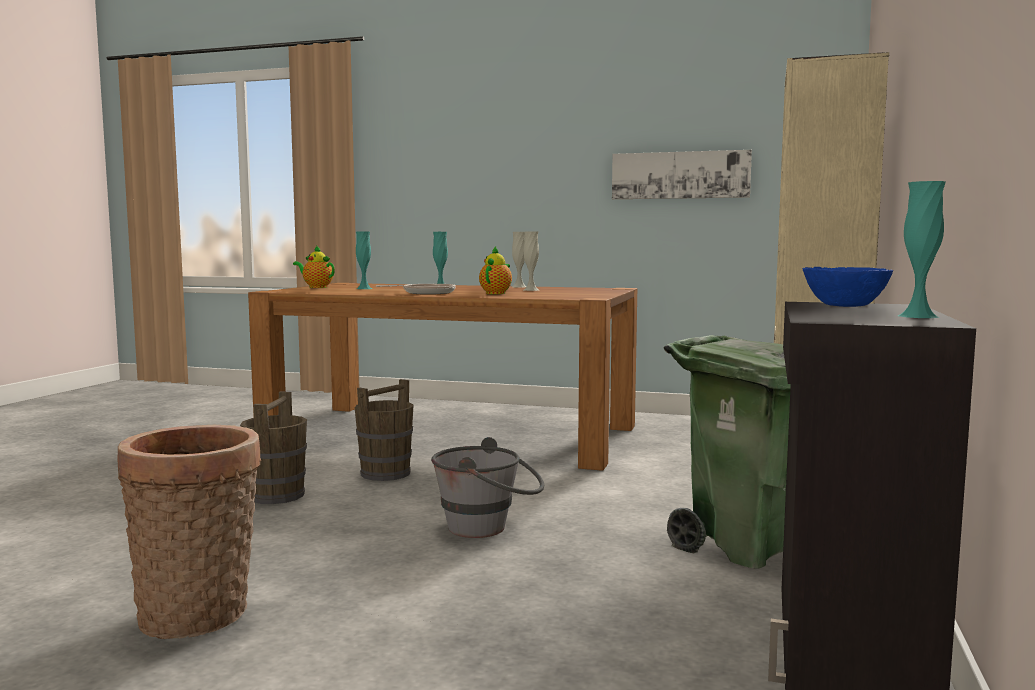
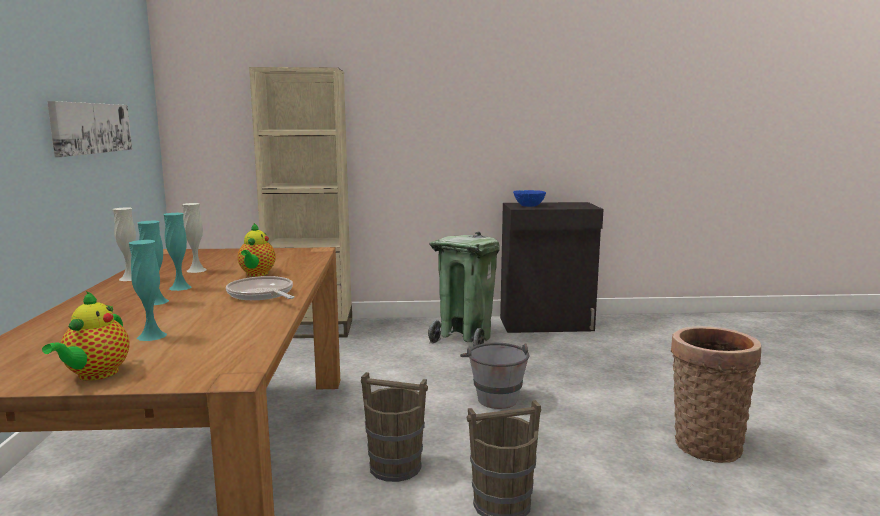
camera: 110 degrees left, 5 degrees up
teapot [479,247,512,294] -> teapot turned 90 degrees counterclockwise [238,223,276,277]
turquoise vase [898,181,946,318] -> turquoise vase moved to [163,213,192,291]

